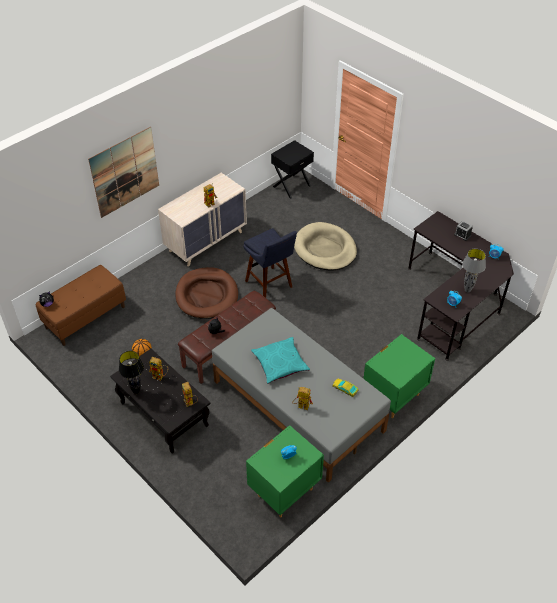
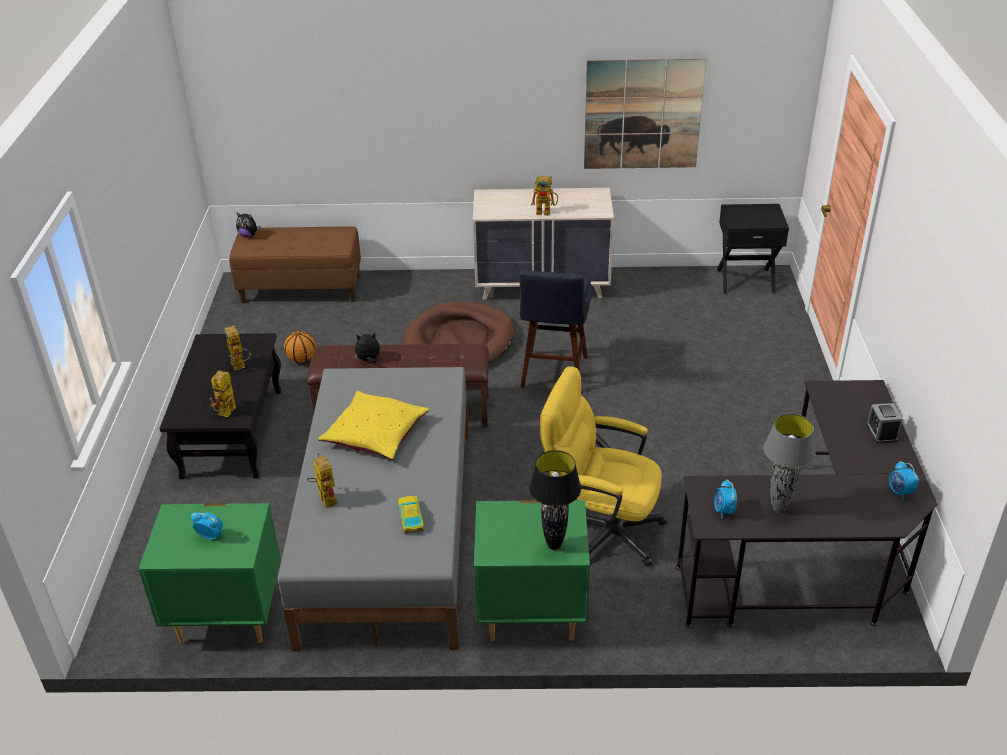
camera: 45 degrees right, 10 degrees down
picture [88,127,159,218] -> picture moved to [584,59,706,169]
black table lamp [119,351,144,394] -> black table lamp moved to [529,450,581,550]
turquoise pillow [251,337,310,384] -> yellow pillow [318,391,429,460]
beige dog bed [294,222,357,270] -> none
none -> yellow office chair [540,366,667,567]

